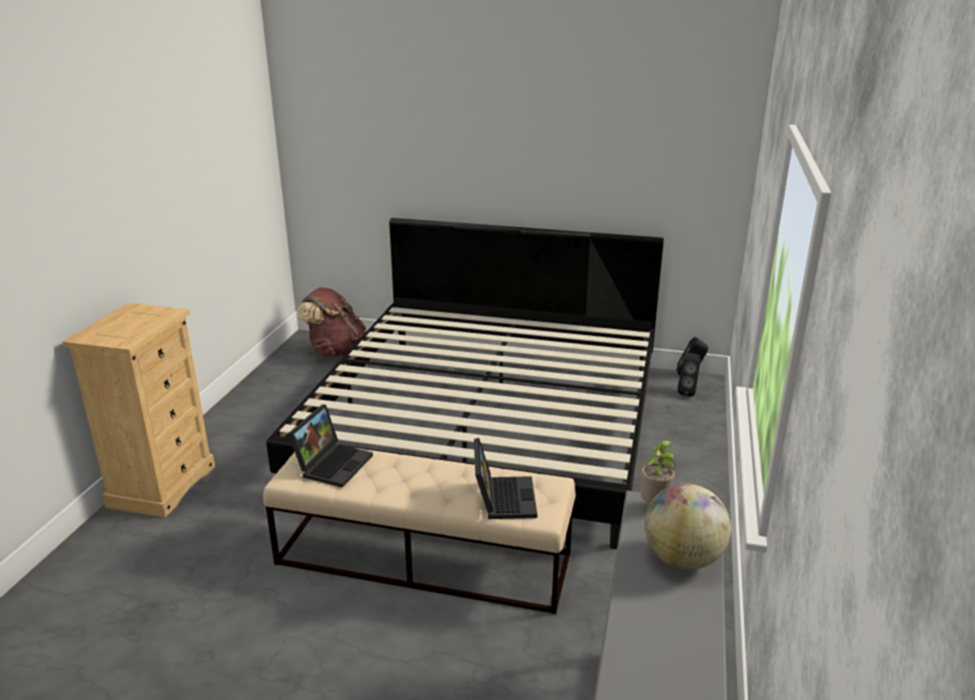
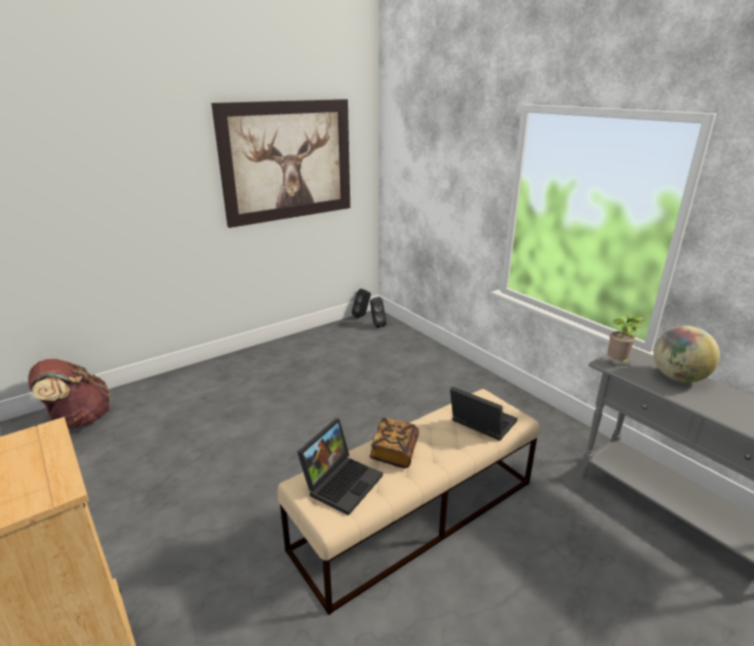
camera: 50 degrees left, 0 degrees up
bed [266,218,664,549] -> none
laptop [288,404,373,488] -> laptop turned 60 degrees clockwise [297,418,383,515]
none -> picture [211,99,350,228]
none -> book [369,418,419,468]

